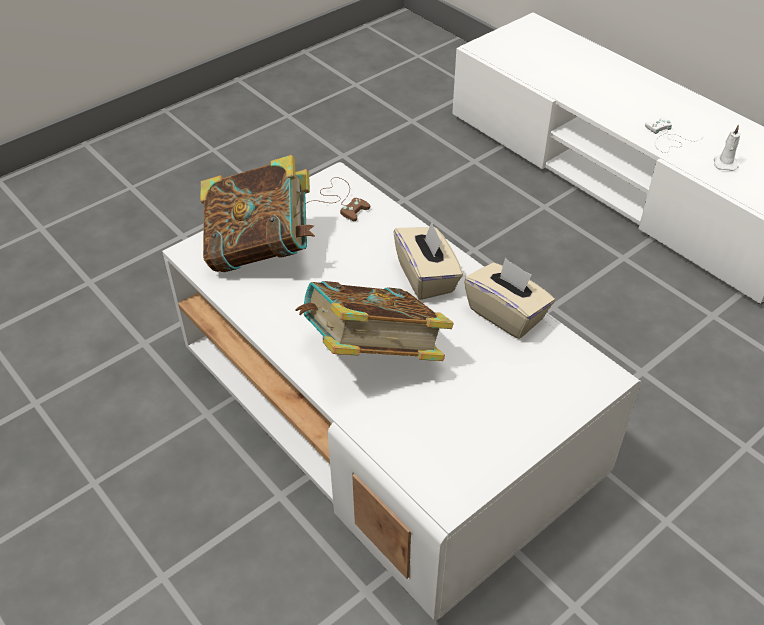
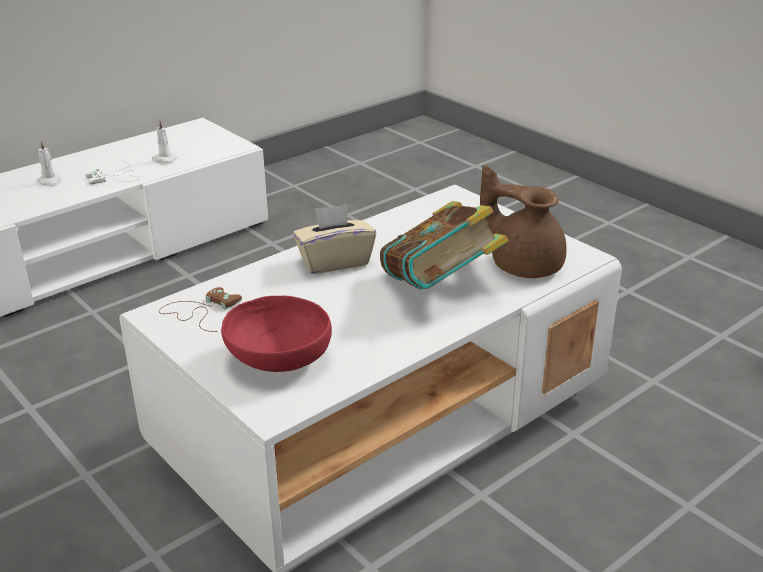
camera: 90 degrees left, 15 degrees down
book [200,155,315,272] -> red bowl [221,296,332,372]
beige tissue box [464,257,555,339] -> none
none -> white candle [36,141,61,187]
none -> brown teapot [480,165,567,278]

